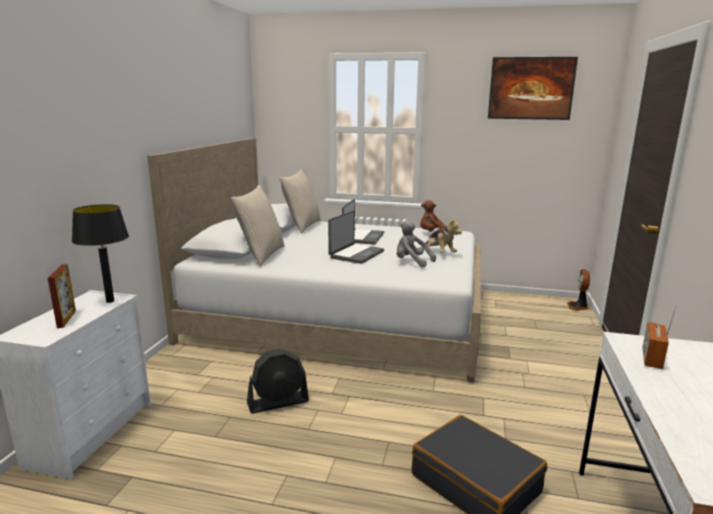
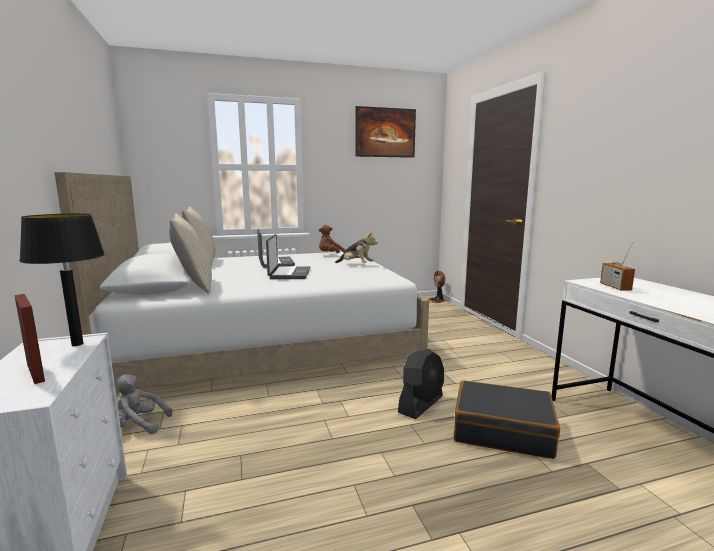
camera: 30 degrees left, 5 degrees down
black fan [247,349,309,413] -> black fan moved to [398,349,444,419]
grey plush toy [396,220,436,268] -> grey plush toy moved to [116,374,172,434]

